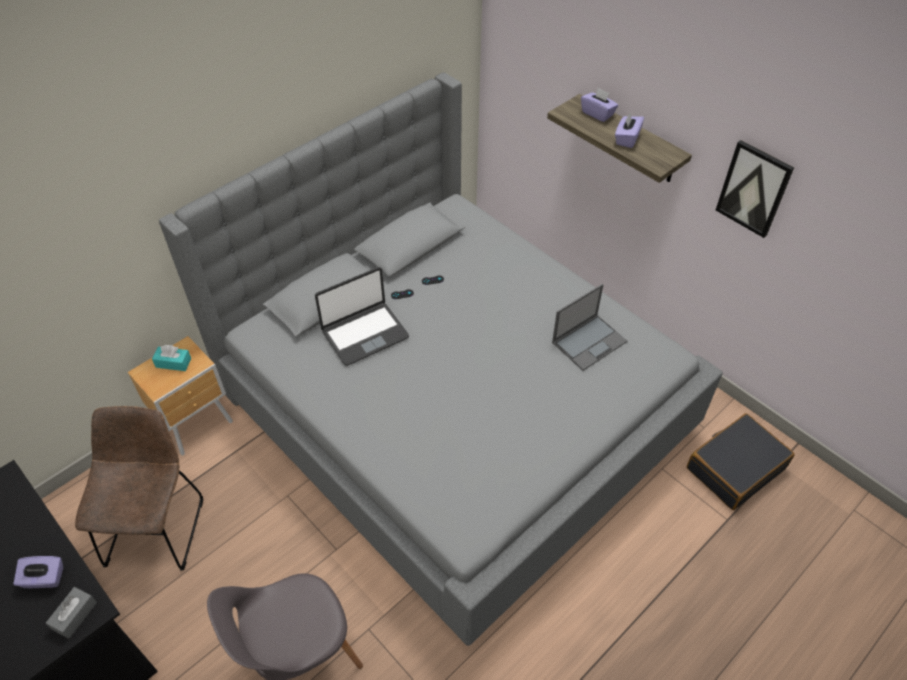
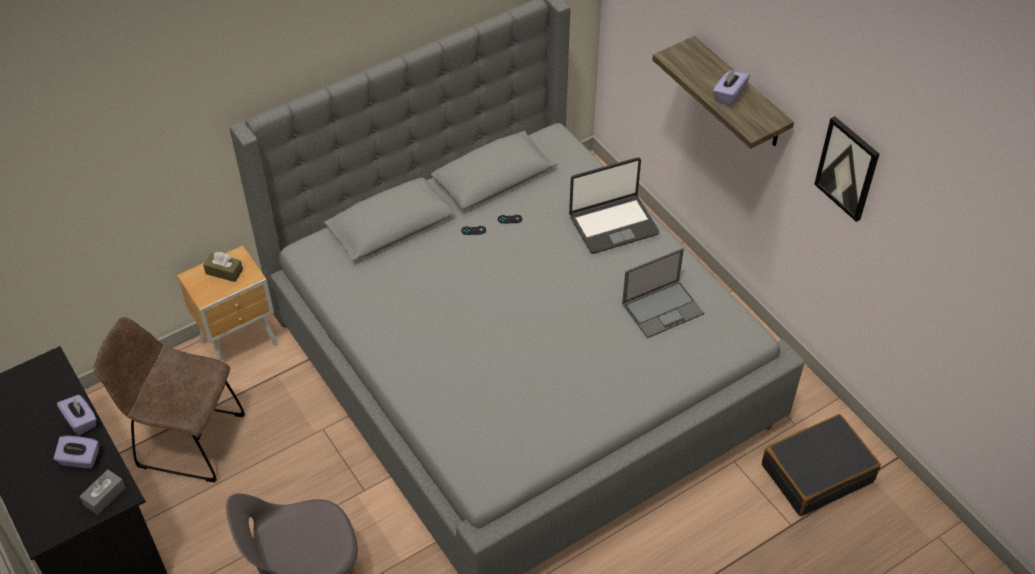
camera: 10 degrees right, 0 degrees up
brown chair [75,406,203,571] -> brown chair turned 90 degrees counterclockwise [94,317,245,482]
turquoise tissue box [152,345,191,371] -> brown tissue box [203,252,243,282]
laptop [315,267,409,366] -> laptop moved to [569,157,659,254]
purple tissue box [581,88,618,122] -> purple tissue box moved to [57,395,97,436]

